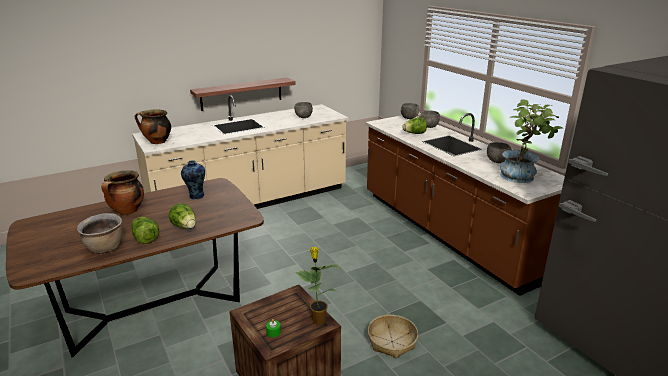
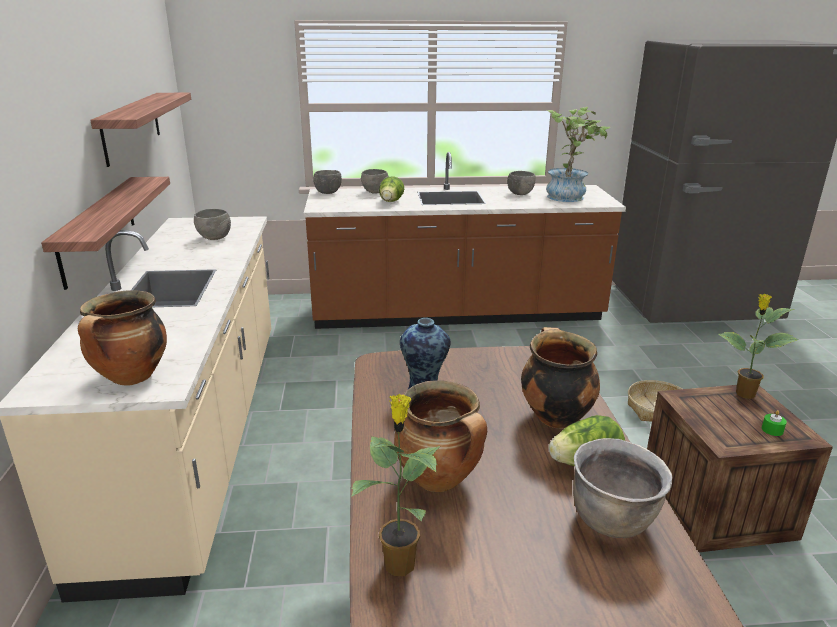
camera: 65 degrees left, 0 degrees up
lettuce [169,203,196,229] -> cooking pot [521,327,600,429]
none -> shelf [90,93,191,167]
none -> potted plant [351,394,440,576]

